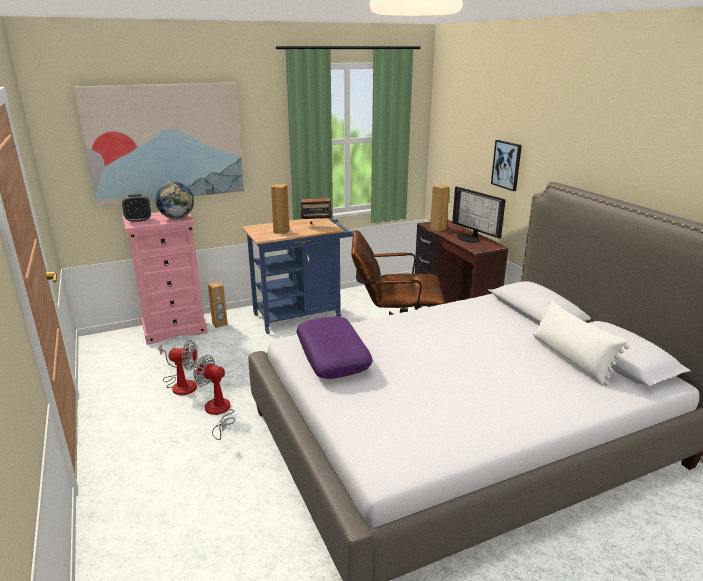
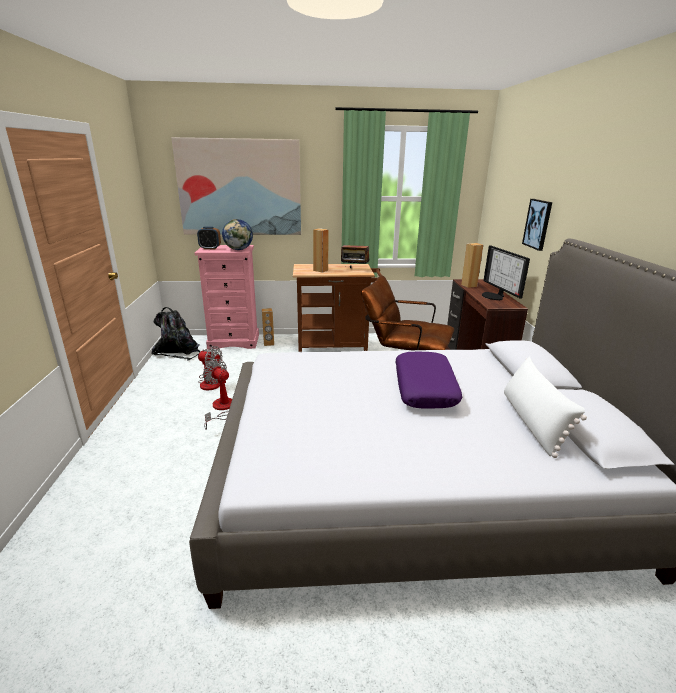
camera: 20 degrees right, 0 degrees up
blue cart [242,218,354,334] -> brown cart [293,264,382,352]
purple pillow [297,316,373,379] -> purple pillow moved to [396,352,462,409]
none -> black backpack [151,307,200,360]

